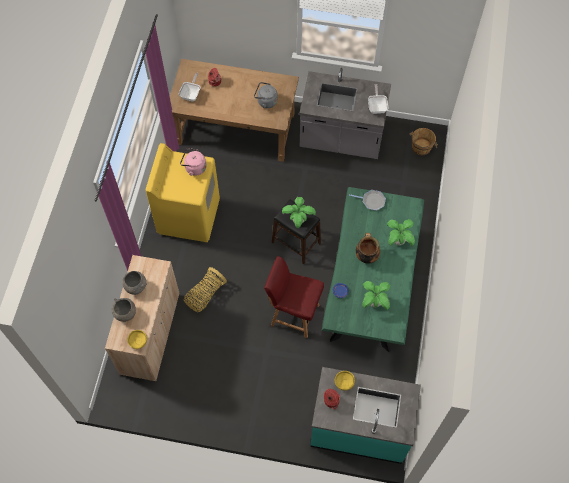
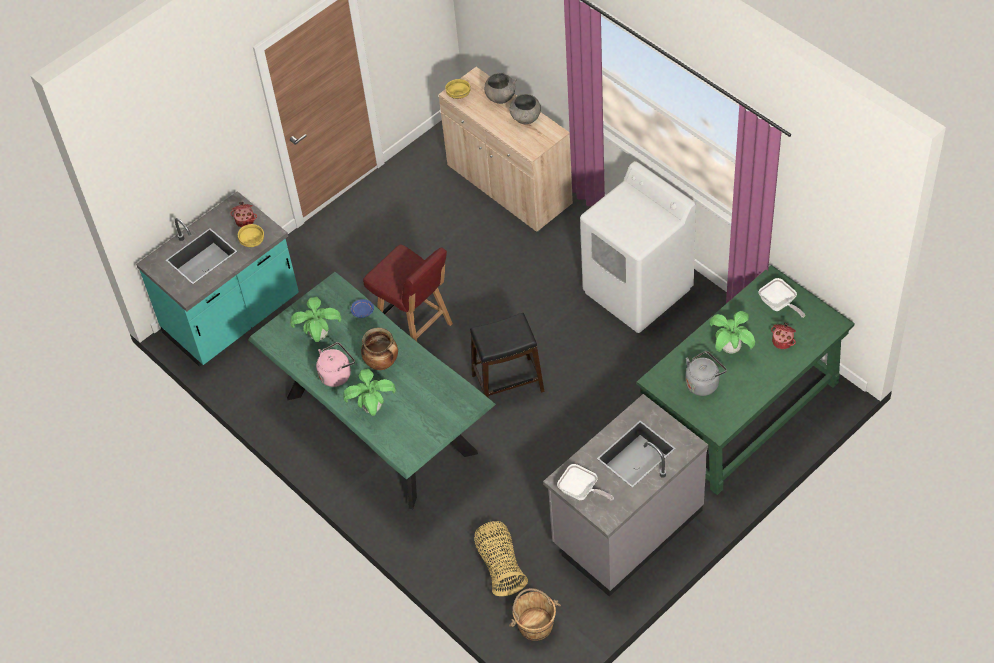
camera: 130 degrees right, 10 degrees down
yellow washing machine [146,143,220,242] -> white washing machine [580,161,696,333]
brown desk [170,59,299,162] -> green desk [637,265,855,495]
pink kettle [180,148,206,176] -> pink kettle moved to [316,342,355,387]
basket [184,267,227,312] -> basket moved to [474,521,528,596]
red chair [264,256,324,338] -> red chair turned 75 degrees clockwise [363,244,453,341]
potted plant [282,197,316,228] -> potted plant moved to [709,311,755,354]
frying pan [349,190,386,211] -> none

